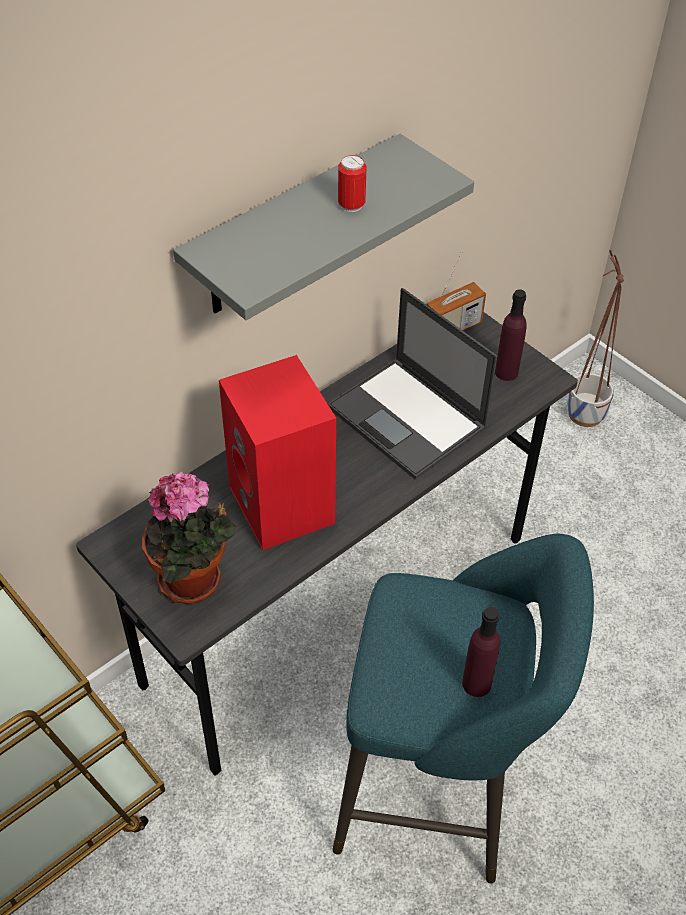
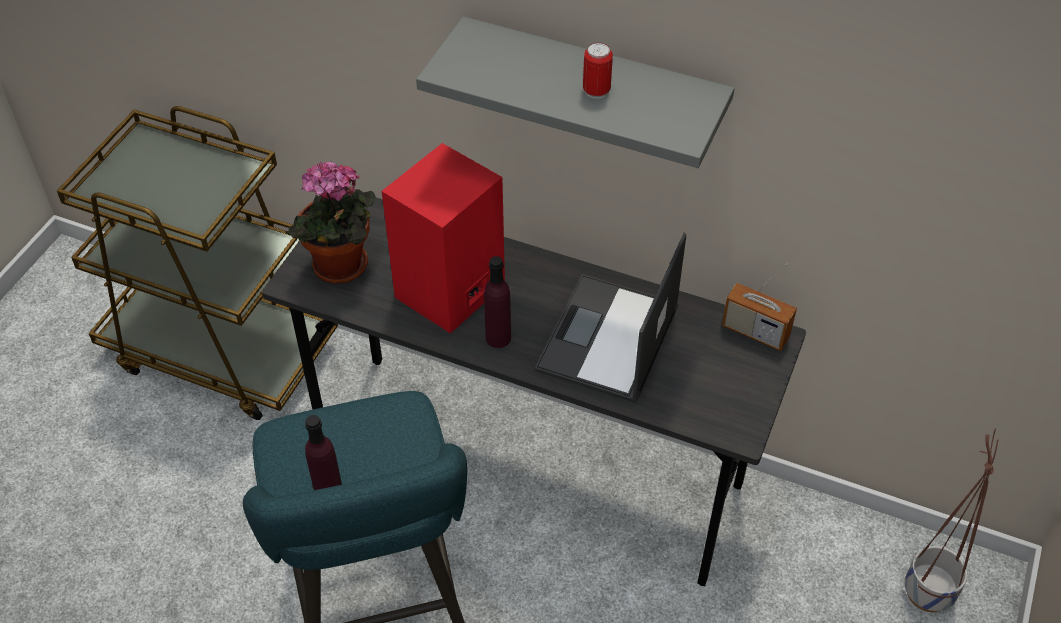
camera: 65 degrees right, 0 degrees up
purple bottle [495,289,527,381] -> purple bottle moved to [484,256,511,348]

